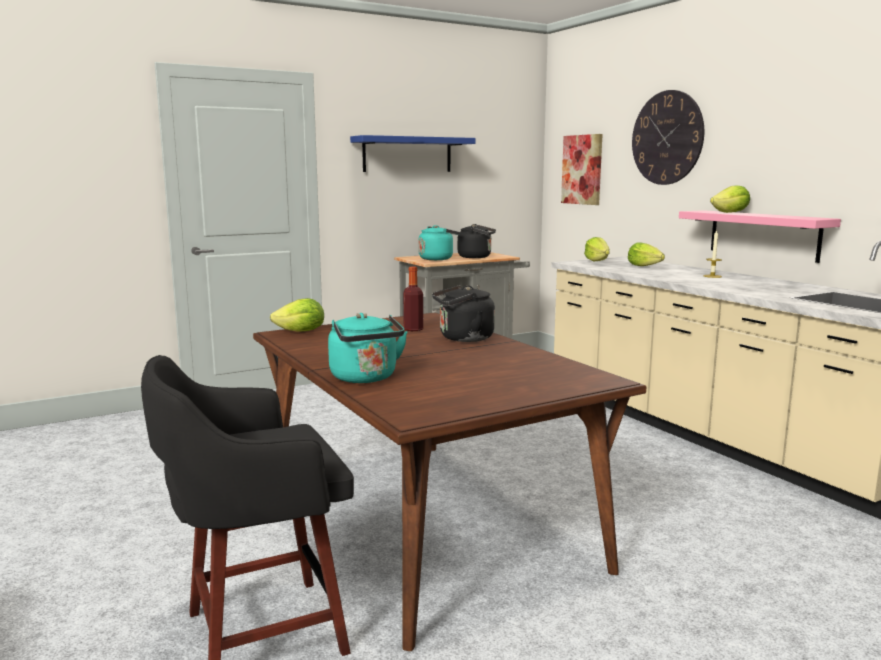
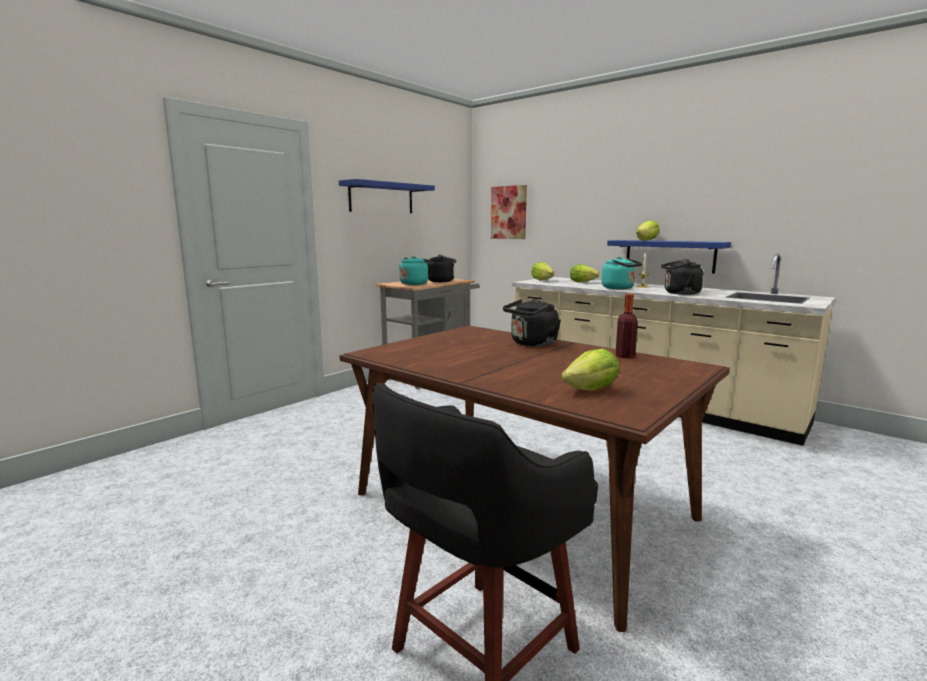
camera: 20 degrees left, 0 degrees up
lettuce [270,298,324,332] -> lettuce moved to [562,349,620,390]
turquoise kettle [328,313,408,383] -> turquoise kettle moved to [602,257,643,289]
bottle [403,266,423,331] -> bottle moved to [616,294,638,358]
wall clock [632,90,704,185] -> none
pink shelf [679,210,841,263] -> blue shelf [607,240,731,273]
none -> black kettle [661,259,704,295]

